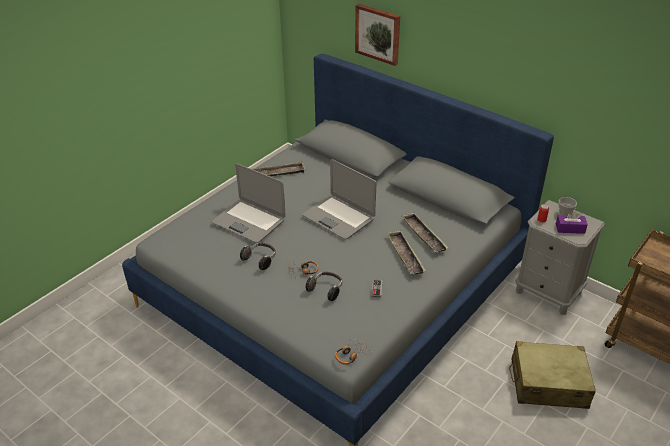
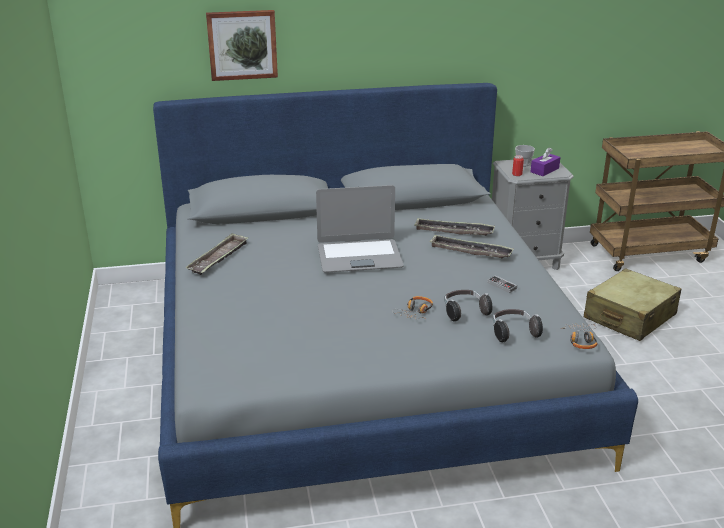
camera: 50 degrees left, 10 degrees down
laptop [212,163,286,243] -> none
headphones [240,243,276,270] -> headphones moved to [493,309,543,342]

